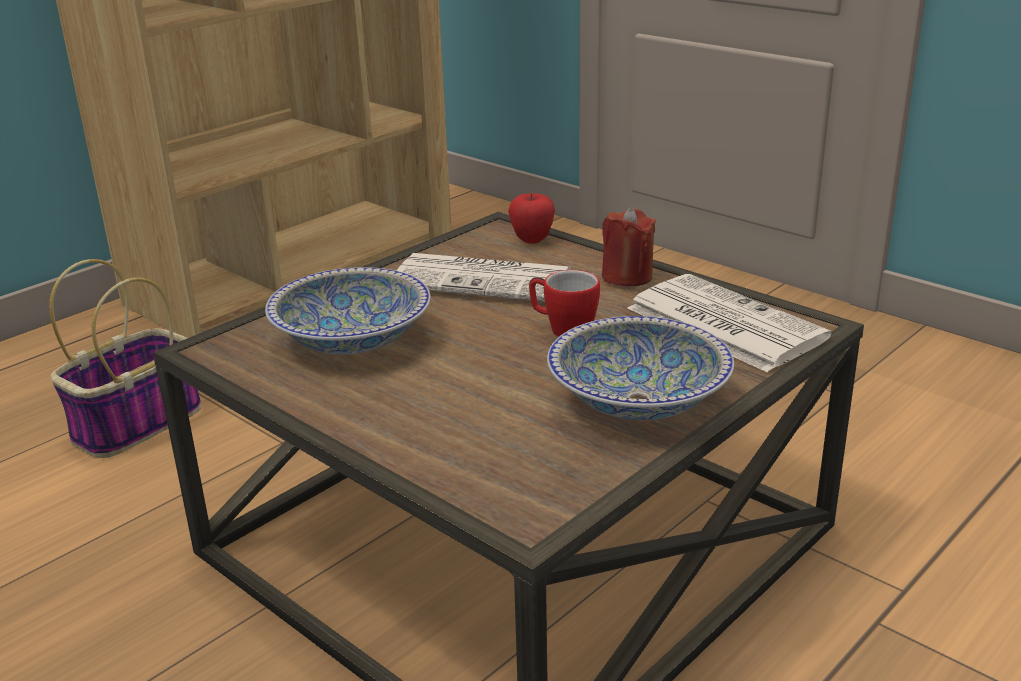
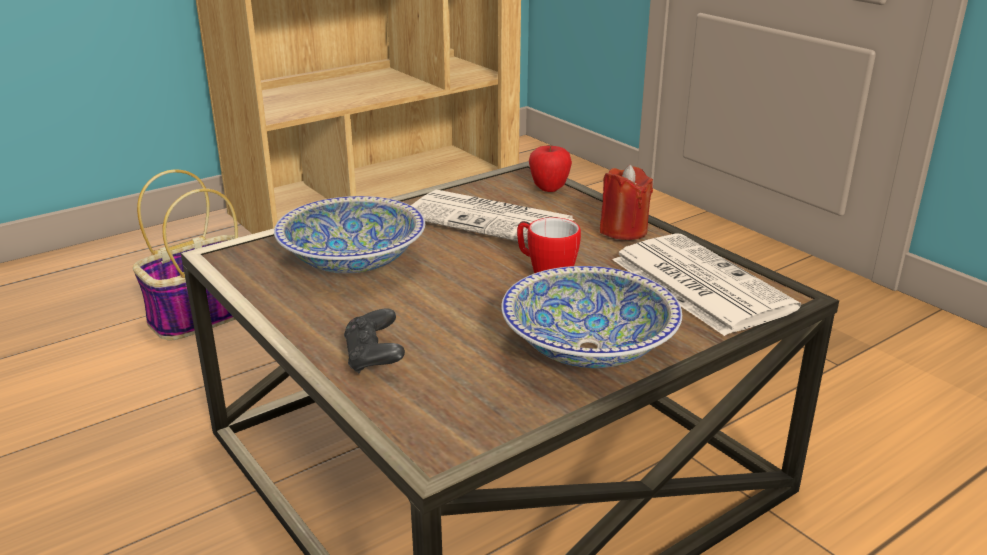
camera: 10 degrees right, 0 degrees up
none -> black game controller [344,308,405,374]

